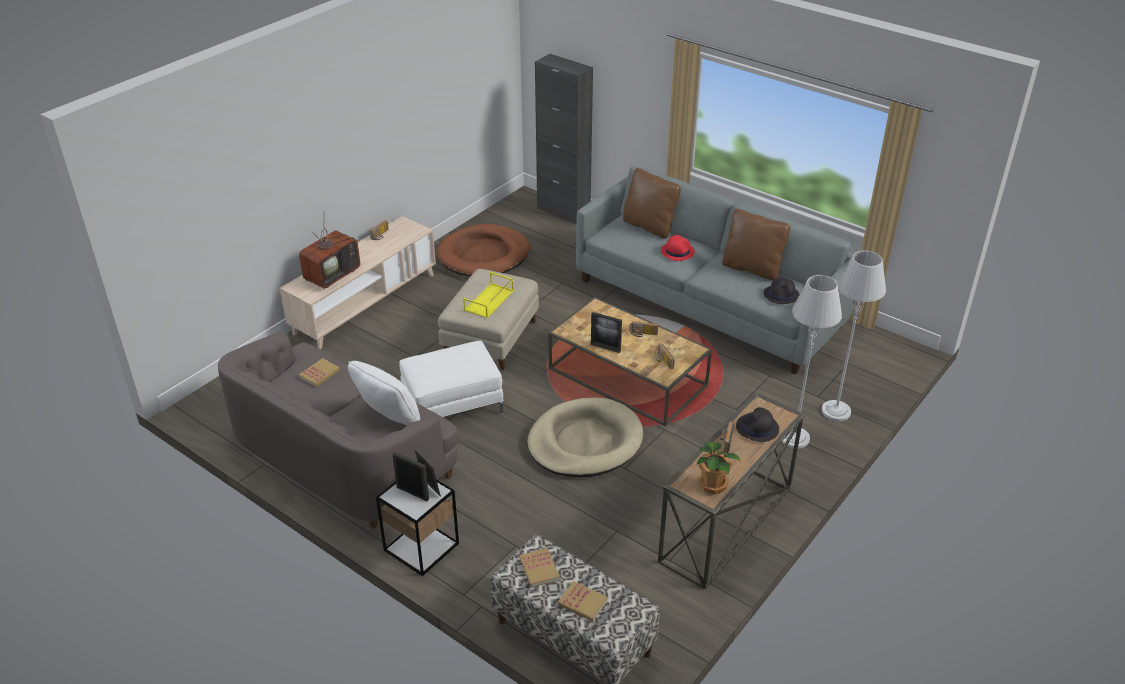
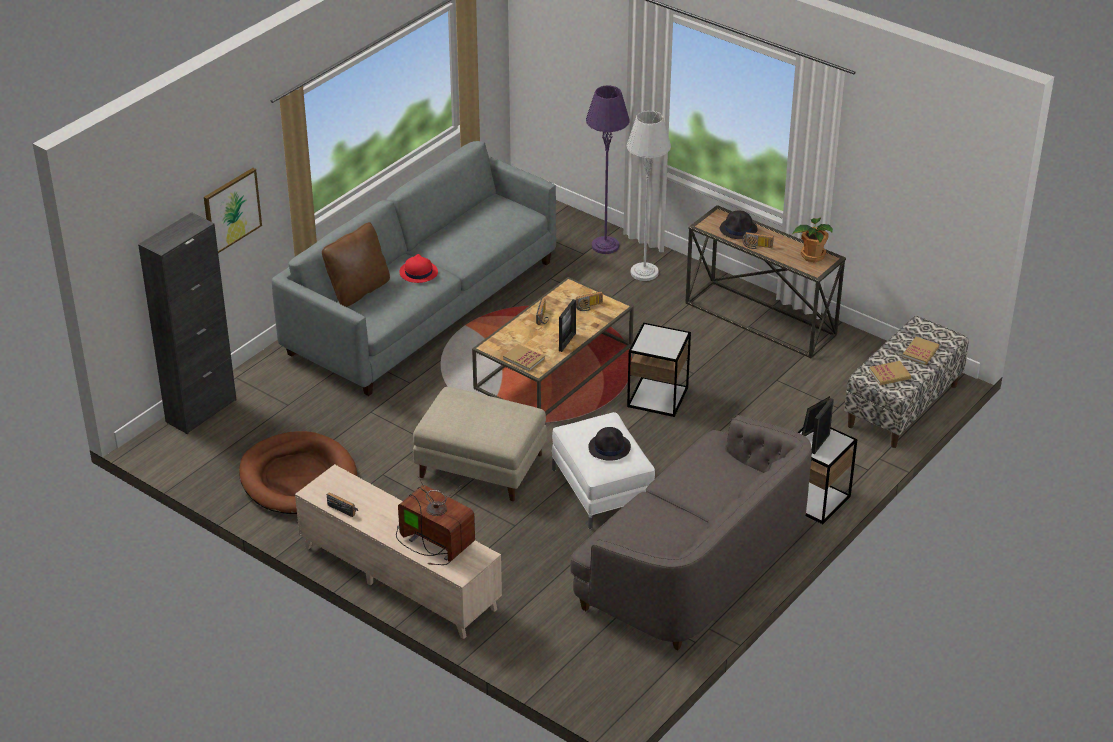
camera: 90 degrees left, 0 degrees up
book [299,358,340,387] -> book moved to [503,344,545,372]
white pillow [348,361,421,425] -> none
yellow tray [463,272,514,318] -> none
beige dog bed [527,398,643,477] -> side table [627,323,691,417]
brown pillow [722,209,790,281] -> none
black hat [764,277,799,304] -> black hat moved to [588,427,631,461]
grey floor lamp [822,250,886,421] -> purple floor lamp [586,85,630,254]
none -> picture [204,168,262,253]

